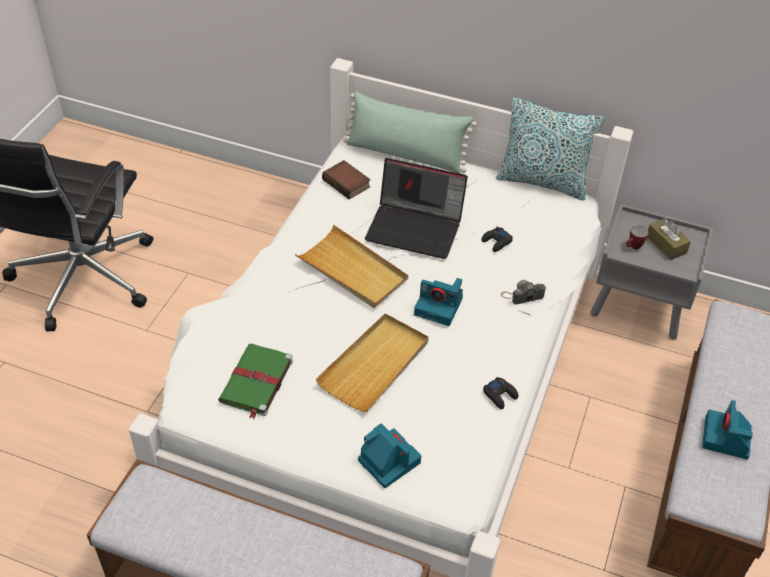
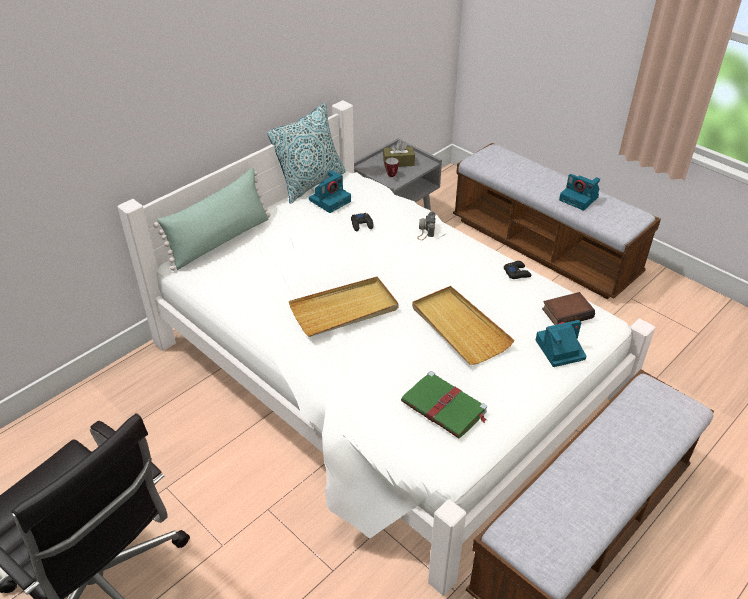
camera: 65 degrees left, 5 degrees down
book [322,160,370,199] -> book moved to [542,292,595,325]
laptop [365,158,468,259] -> none
camera [414,278,463,326] -> camera moved to [309,170,351,213]

